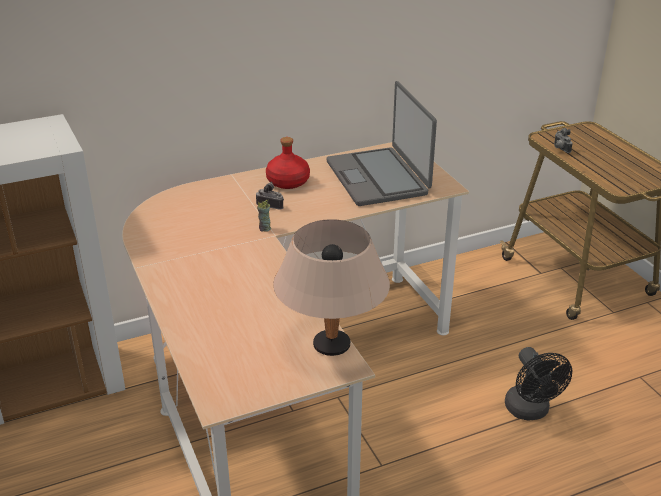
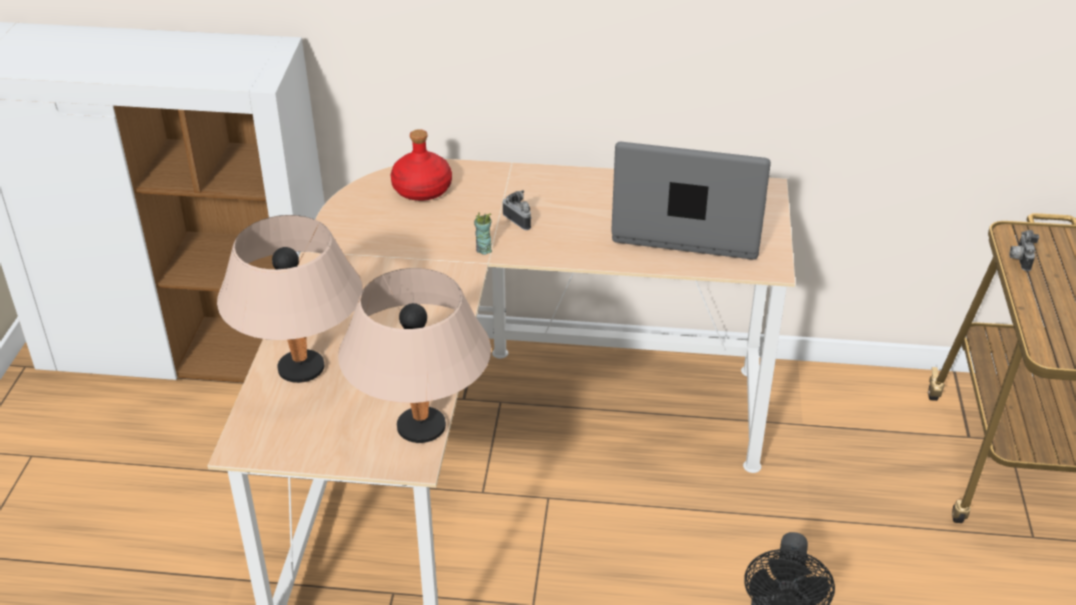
camera: 30 degrees right, 5 degrees up
red bottle [266,137,310,189] -> red bottle moved to [390,129,452,201]
laptop [327,81,437,206] -> laptop turned 90 degrees clockwise [611,142,771,260]
none -> beige table lamp [217,215,363,383]

